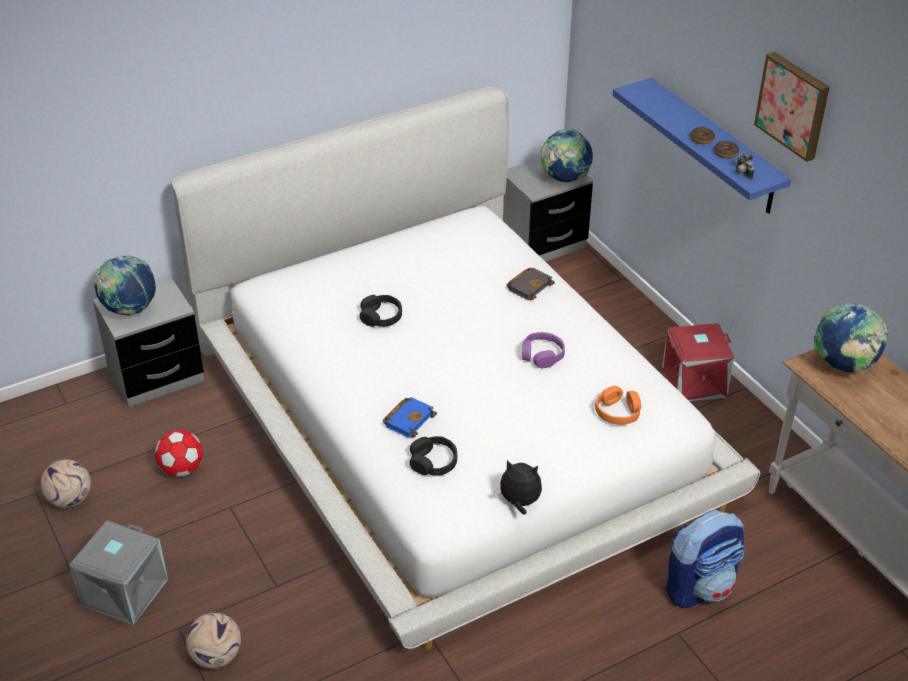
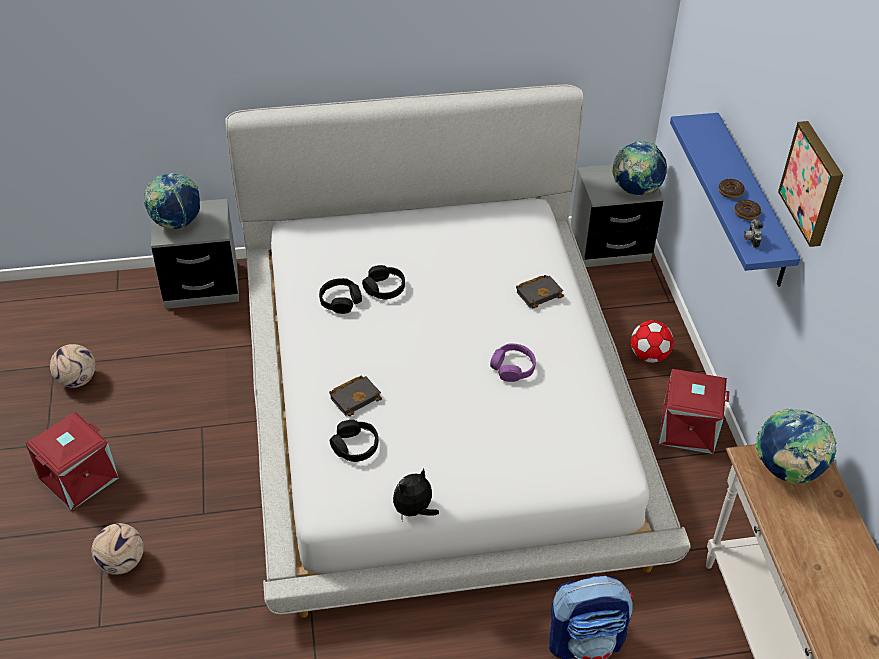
camera: 20 degrees right, 5 degrees up
grey storage box [69,520,168,625] -> red storage box [26,412,119,511]
football [155,430,203,477] -> football moved to [631,320,674,363]
blue book [383,397,437,438] -> black book [329,376,382,416]
plush toy [494,460,542,515] -> plush toy turned 75 degrees counterclockwise [393,468,439,522]
orange headphones [595,386,641,425] -> none
none -> black headphones [319,278,362,314]

